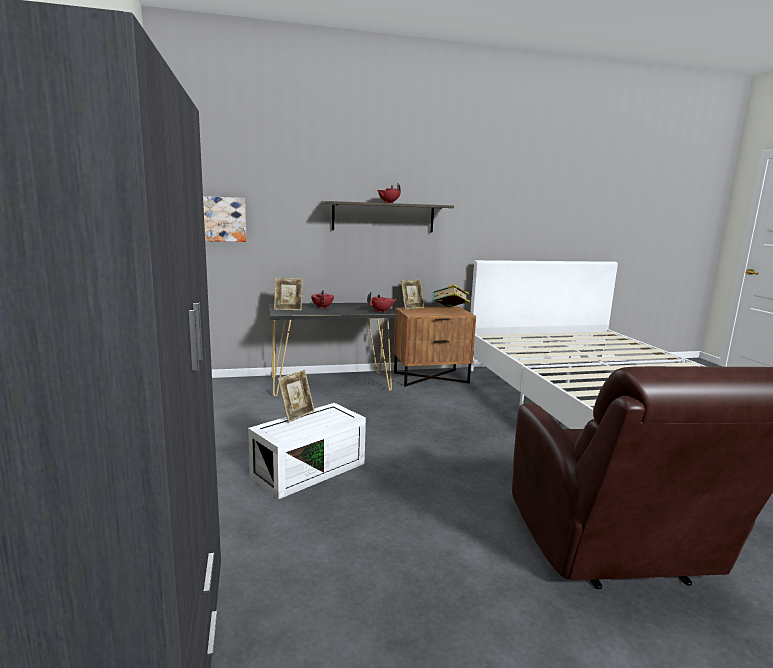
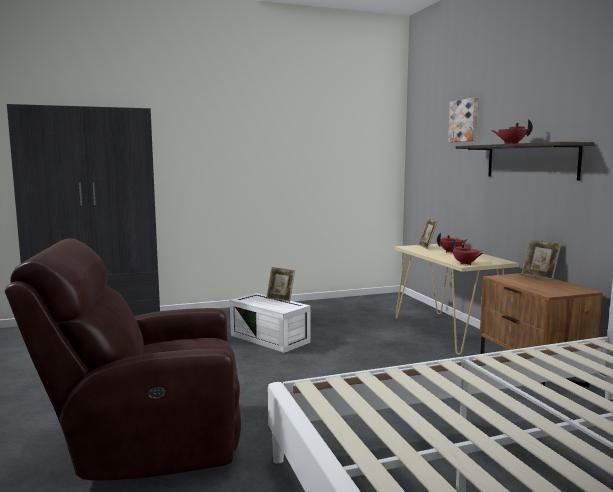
camera: 85 degrees right, 5 degrees down
picture [203,196,246,242] -> picture moved to [448,97,478,142]
black console table [269,303,397,397] -> beige console table [394,244,519,355]
book [432,284,470,307] -> none

